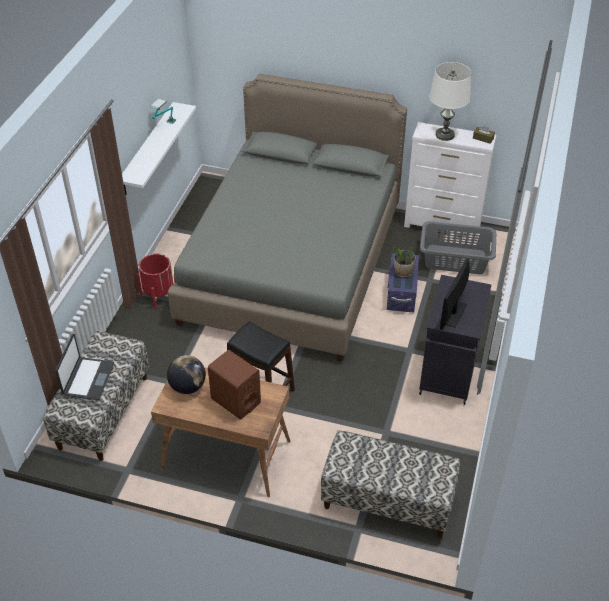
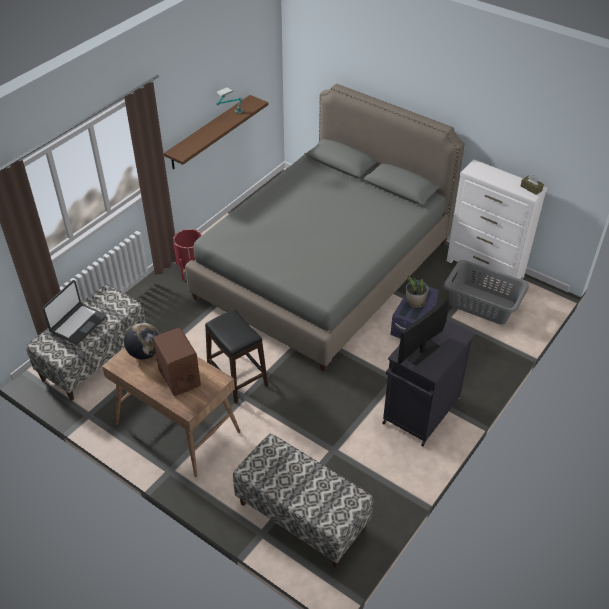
camera: 20 degrees right, 0 degrees up
white shelf [122,102,196,195] -> brown shelf [164,95,268,169]
white table lamp [429,62,471,141] -> none

